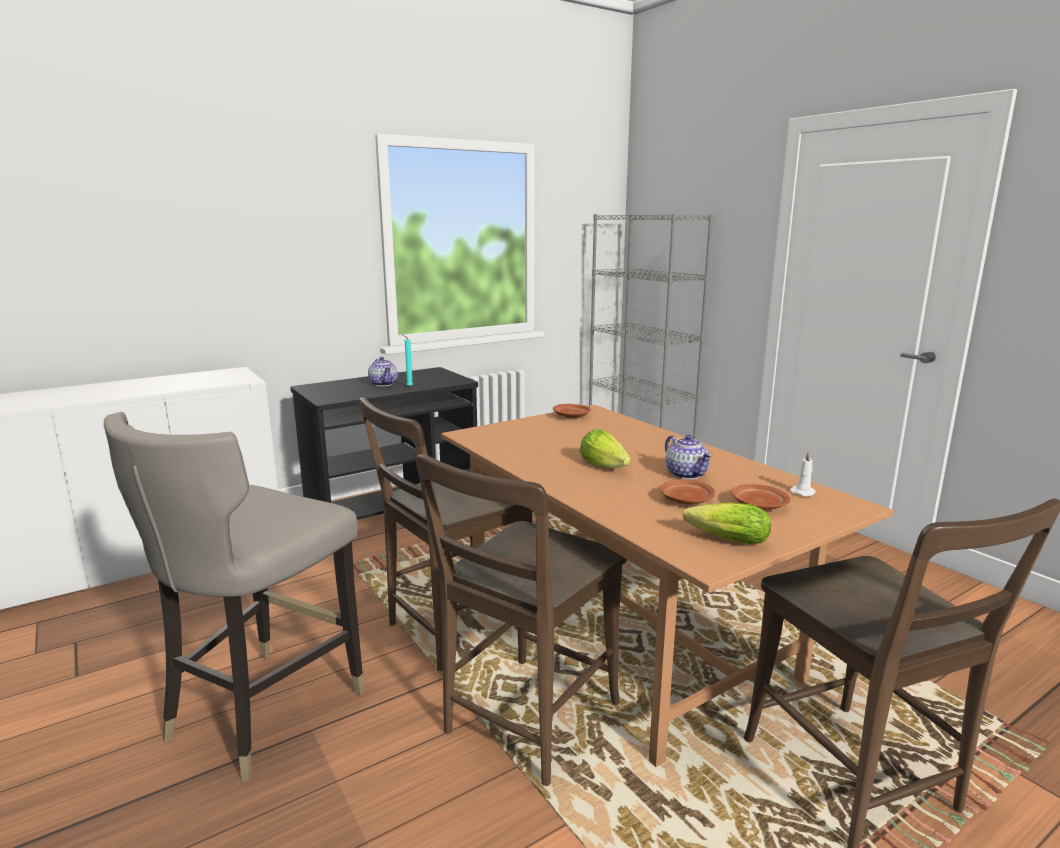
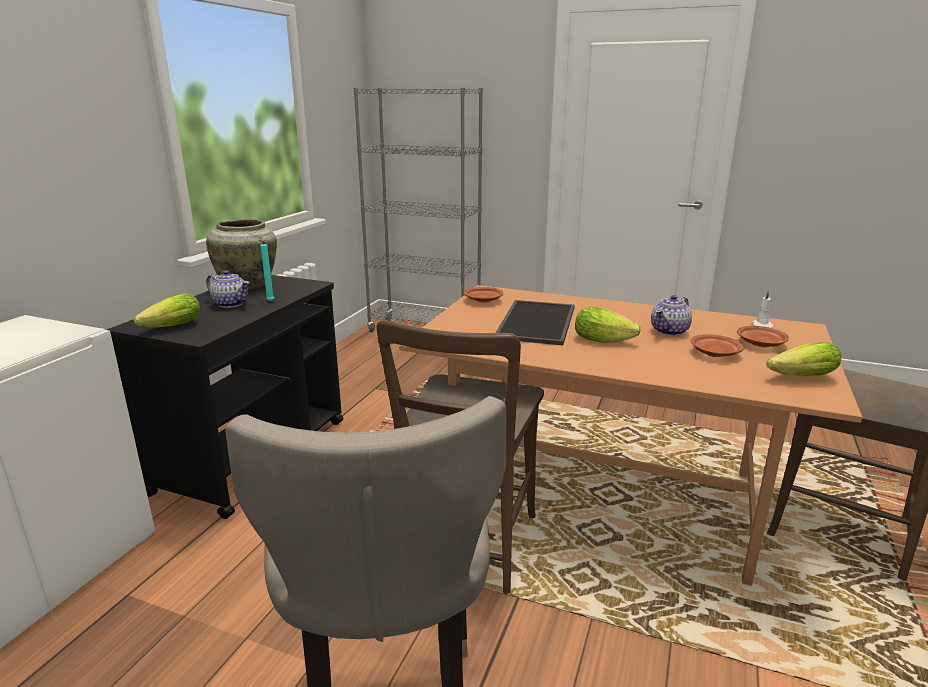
camera: 35 degrees left, 5 degrees up
brown chair [416,454,627,786] -> none
teapot [665,435,713,480] -> teapot turned 105 degrees clockwise [651,295,692,336]
none -> lettuce [134,293,200,328]
none -> beige vase [206,219,277,289]
none -> tray [495,300,575,345]

